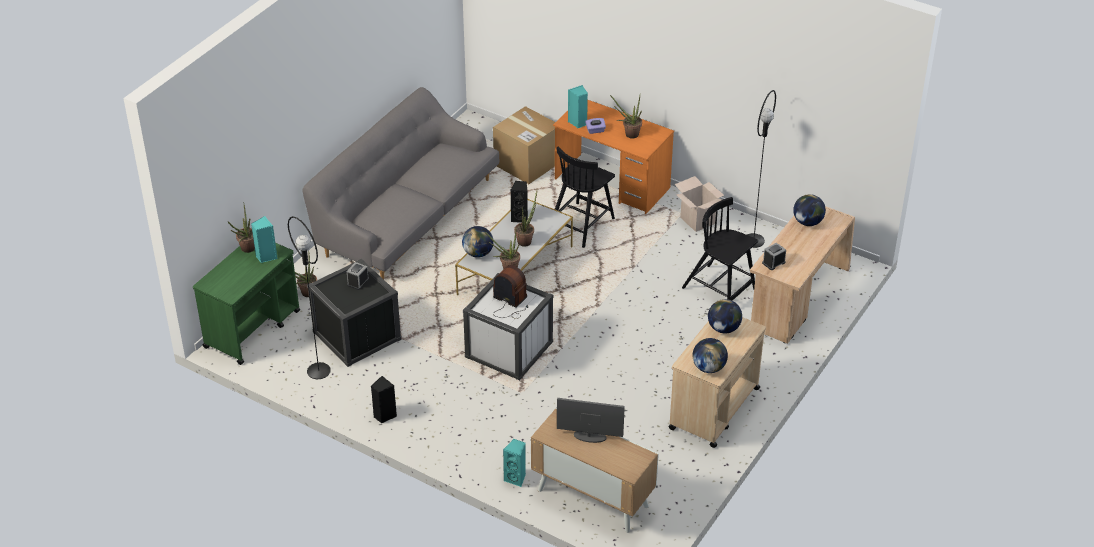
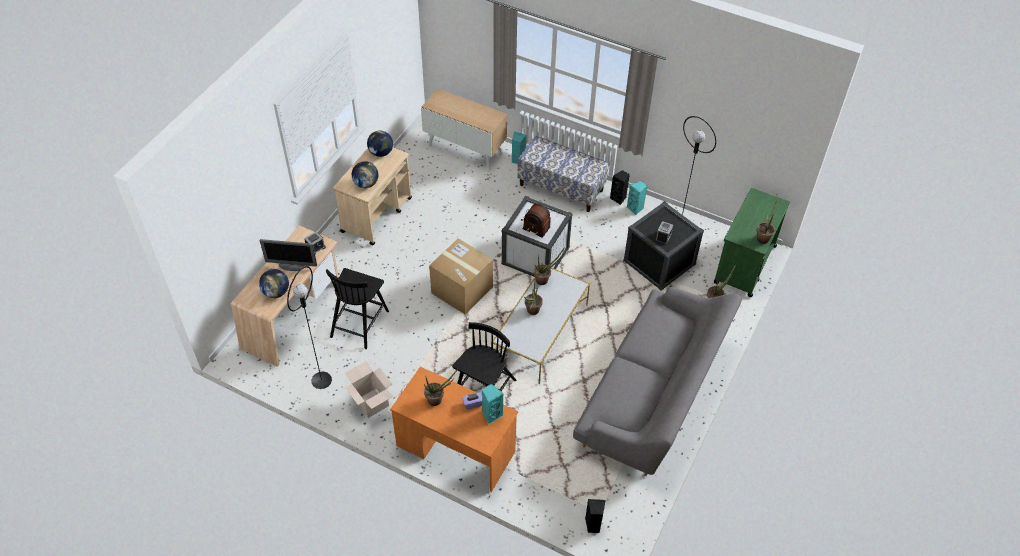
camera: 175 degrees right, 10 degrees up
turquoise speaker [251,216,278,263] -> turquoise speaker moved to [627,181,647,215]
globe [462,226,494,258] -> none
cardboard box [493,106,555,184] -> cardboard box moved to [429,239,493,315]
black speaker [510,181,528,223] -> black speaker moved to [585,499,606,533]
monitor [557,398,625,443] -> monitor moved to [260,239,317,271]
black chair [682,197,758,301] -> black chair turned 75 degrees clockwise [326,268,389,349]
none -> bench [517,136,609,212]

